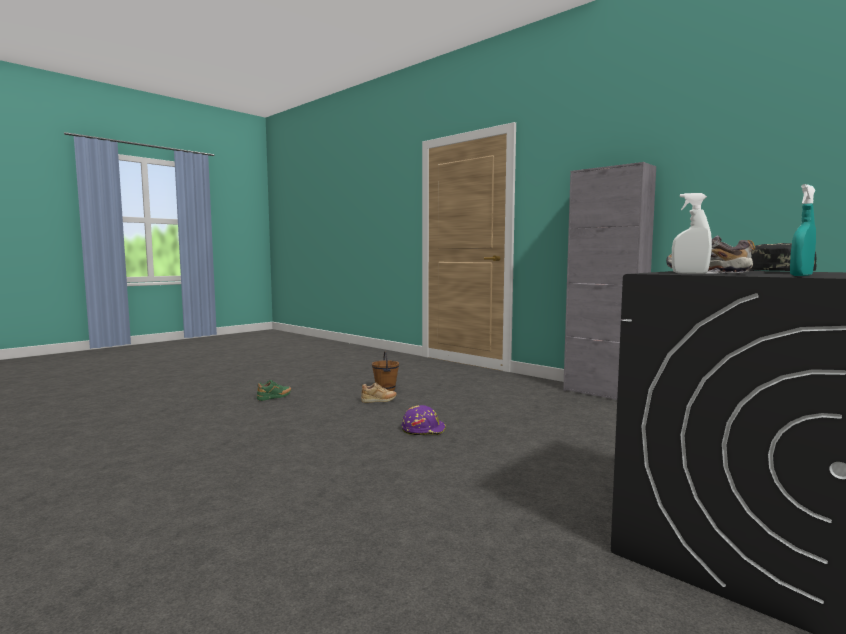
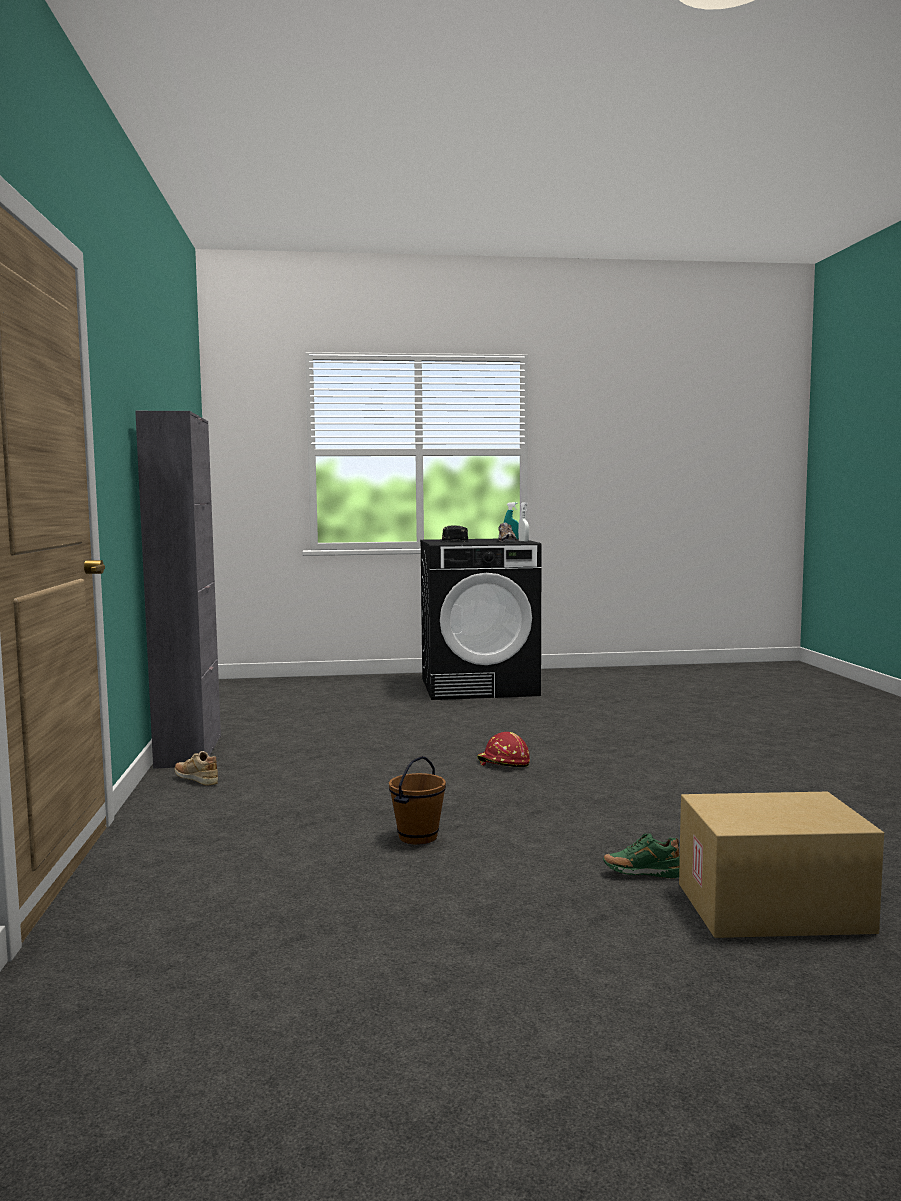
camera: 140 degrees left, 0 degrees up
beige shoe [361,383,397,403] -> beige shoe moved to [174,751,218,786]
purple hard hat [401,405,446,435] -> red hard hat [477,732,530,767]
none -> cardboard box [679,792,884,938]

